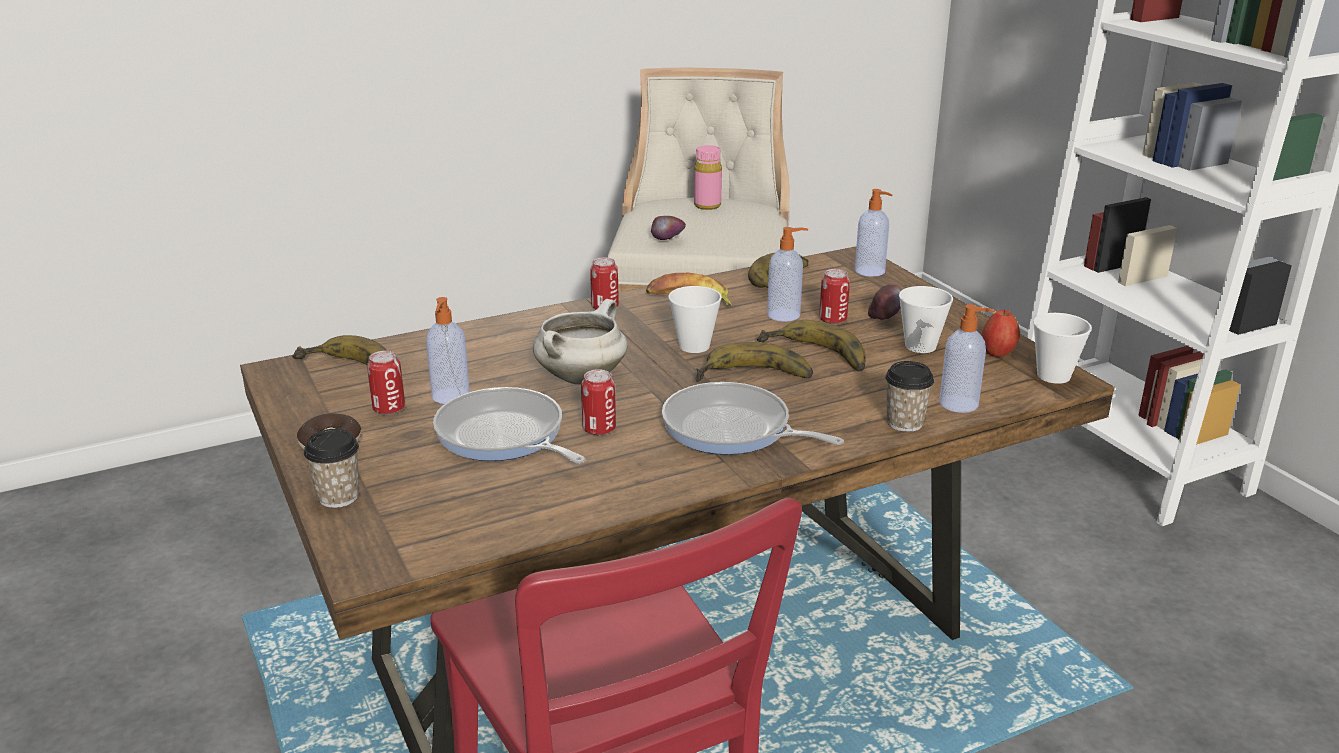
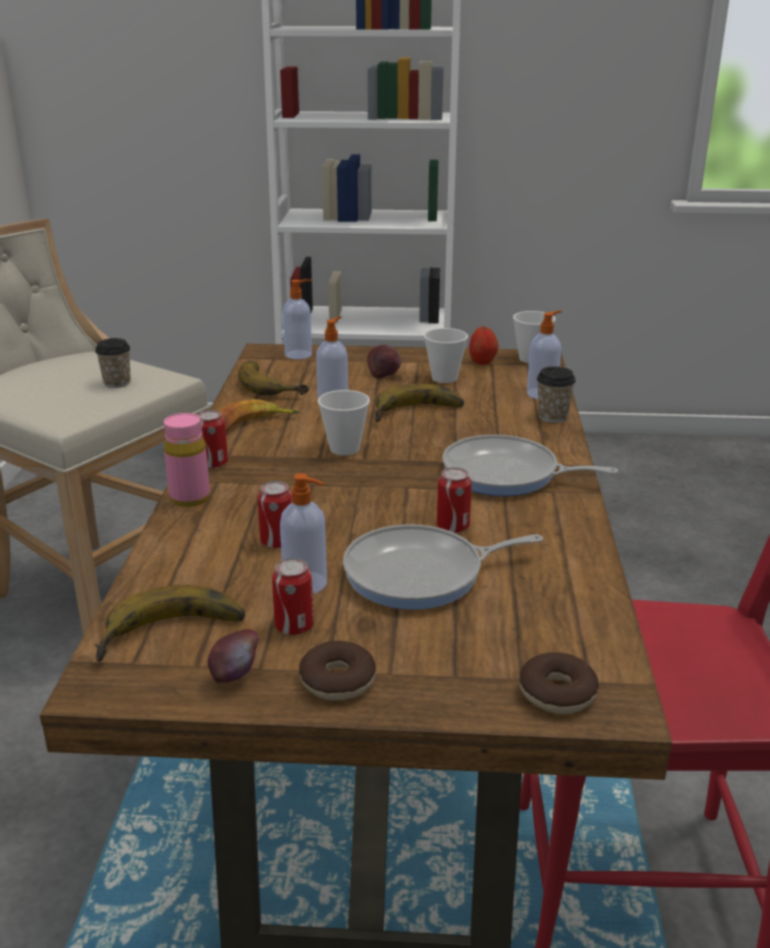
camera: 60 degrees left, 0 degrees up
cup [304,429,359,508] -> cup moved to [95,338,131,388]
white cooking pot [533,299,628,384] -> none
apple [651,216,686,240] -> apple moved to [208,629,259,683]
frying pan [662,382,844,455] -> frying pan turned 45 degrees clockwise [443,435,618,496]
pink bottle [694,145,722,210] -> pink bottle moved to [164,413,210,507]
banana [696,342,813,382] -> none
can [819,269,850,324] -> can moved to [258,481,292,548]
none -> donut [519,652,599,714]

